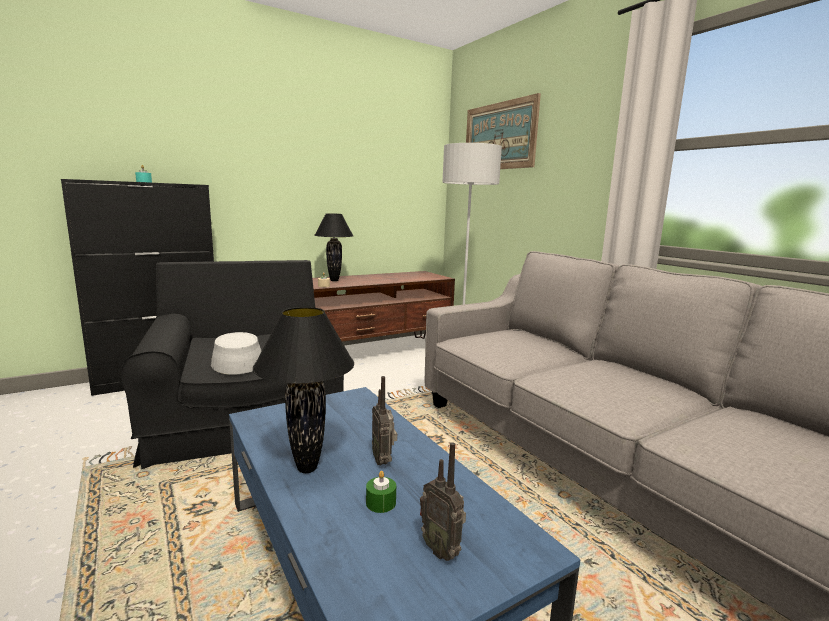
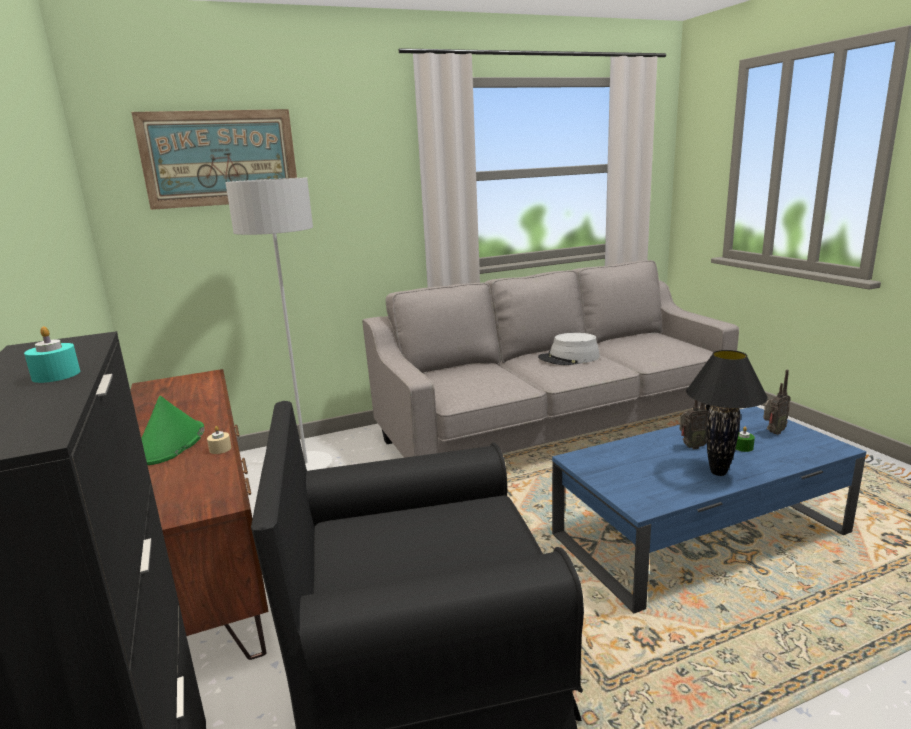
camera: 80 degrees left, 5 degrees up
grey hat [211,332,262,375] -> grey hat moved to [538,333,600,365]
black table lamp [314,213,353,281] -> green hat [141,396,205,465]

